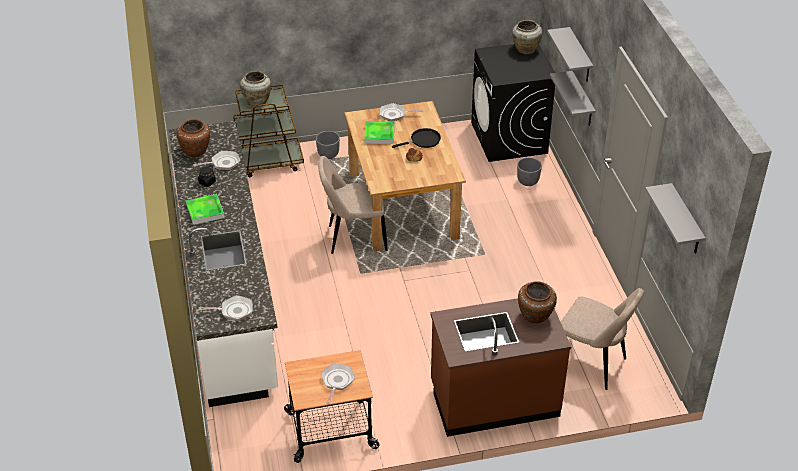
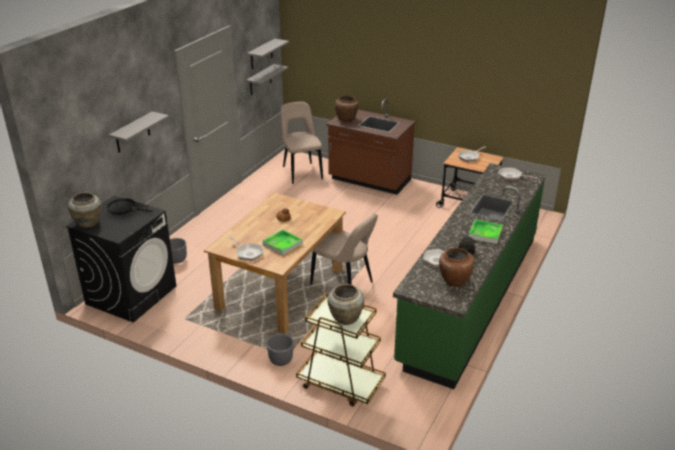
camera: 140 degrees left, 10 degrees down
white counter [169,121,278,407] -> green counter [393,163,546,389]
black frying pan [392,128,441,148] -> black frying pan moved to [107,198,153,214]
grey shelf [550,71,596,126] -> grey shelf moved to [246,64,288,95]

